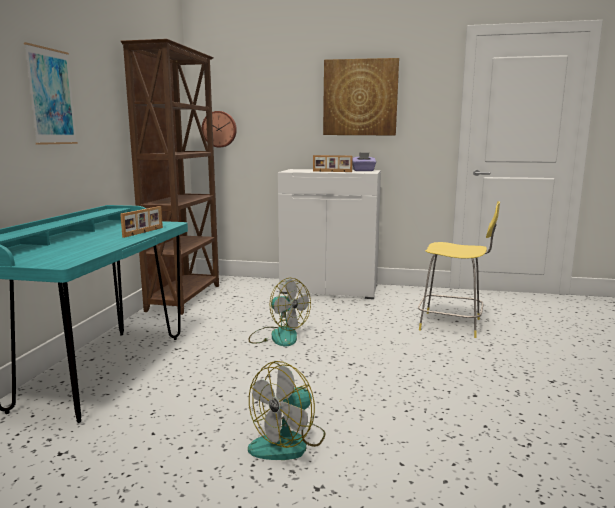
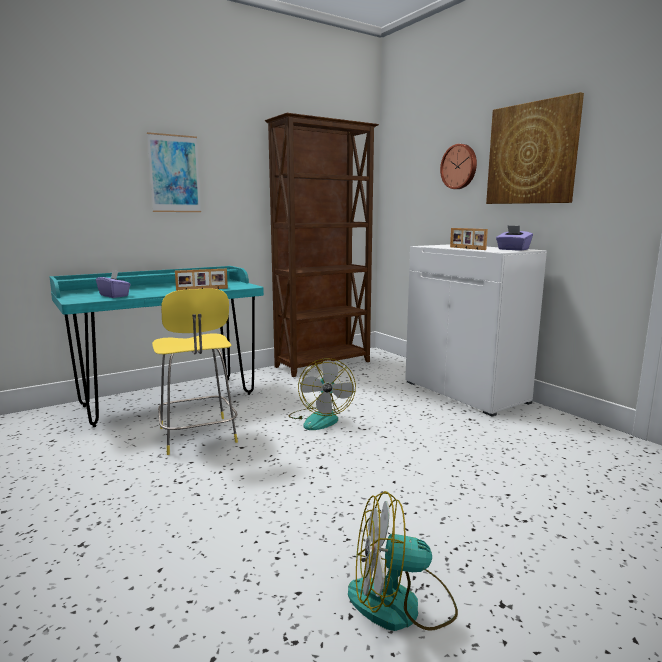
camera: 45 degrees right, 0 degrees up
wall clock [202,111,237,147] -> wall clock moved to [440,144,477,189]
fan [248,361,325,460] -> fan moved to [348,491,458,631]
yellow stool [418,201,500,338] -> yellow stool moved to [152,288,238,455]
none -> purple tissue box [96,270,131,298]

